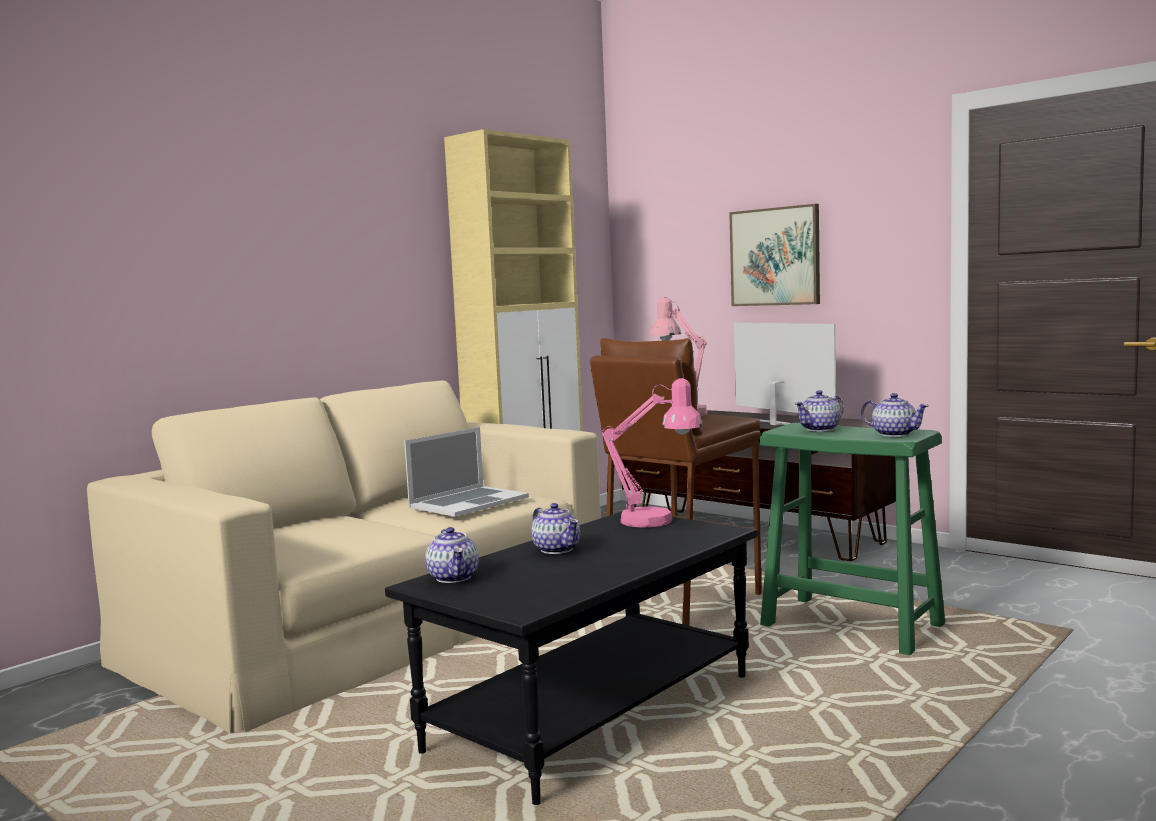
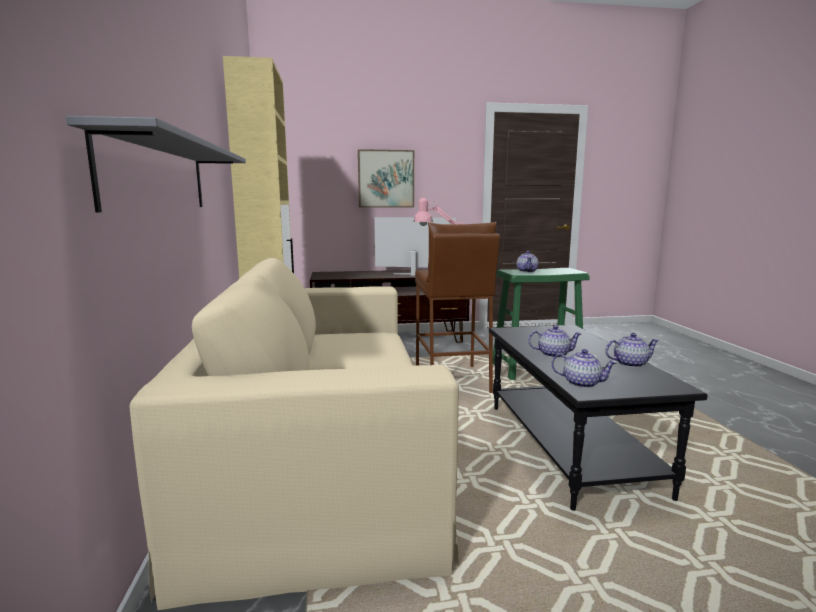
camera: 50 degrees left, 5 degrees up
laptop [404,427,529,517] -> none
pink table lamp [602,378,703,528] -> none
teapot [861,393,929,437] -> teapot moved to [605,333,659,368]
none -> grey shelf [66,116,246,212]

